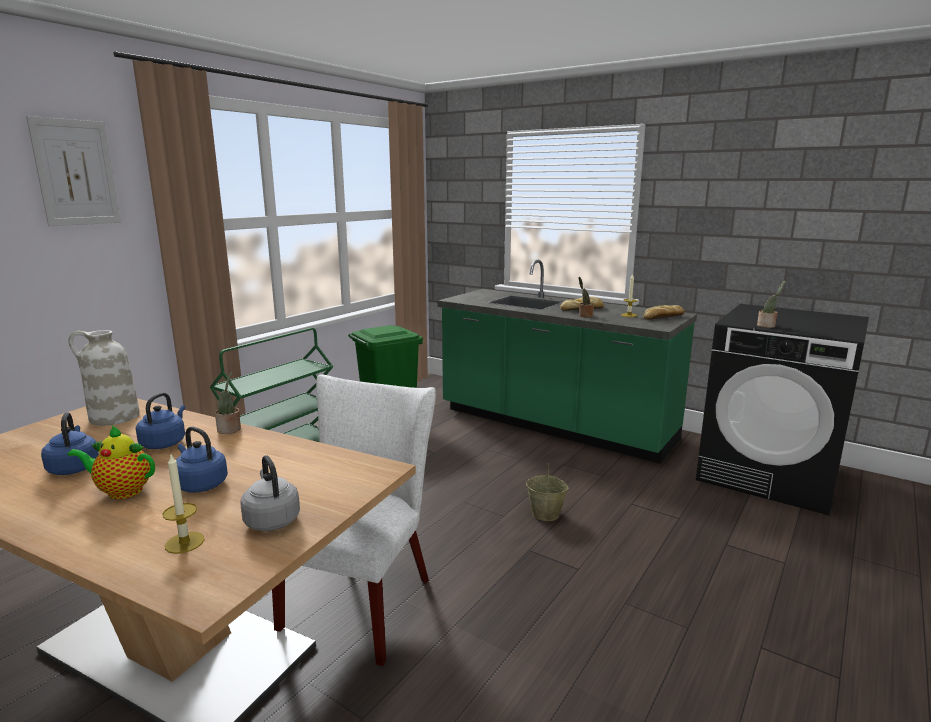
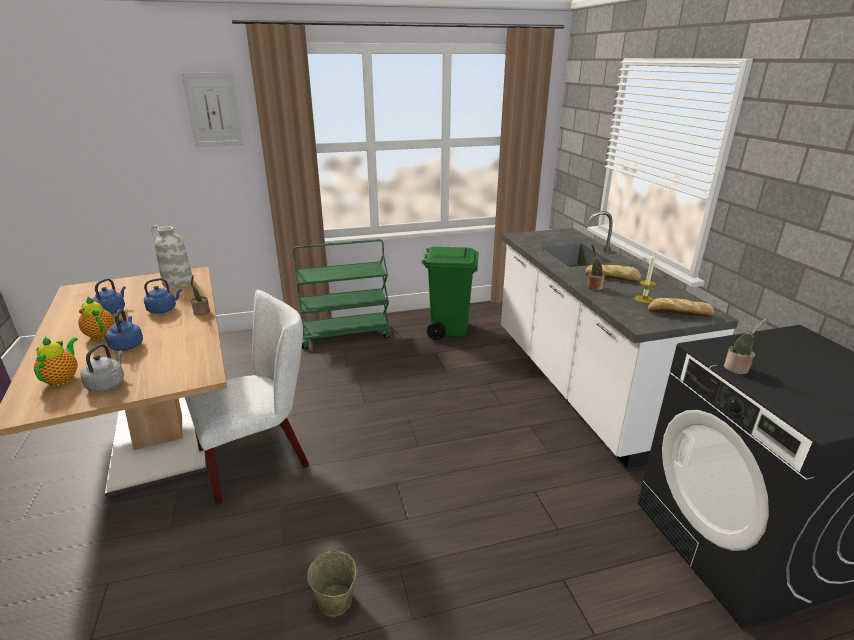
camera: 40 degrees right, 10 degrees up
candle [163,455,205,554] -> teapot [34,337,78,387]
green counter [438,260,697,463] -> white counter [501,211,739,469]
beige bucket [526,463,569,521] -> beige bucket moved to [307,550,357,617]

